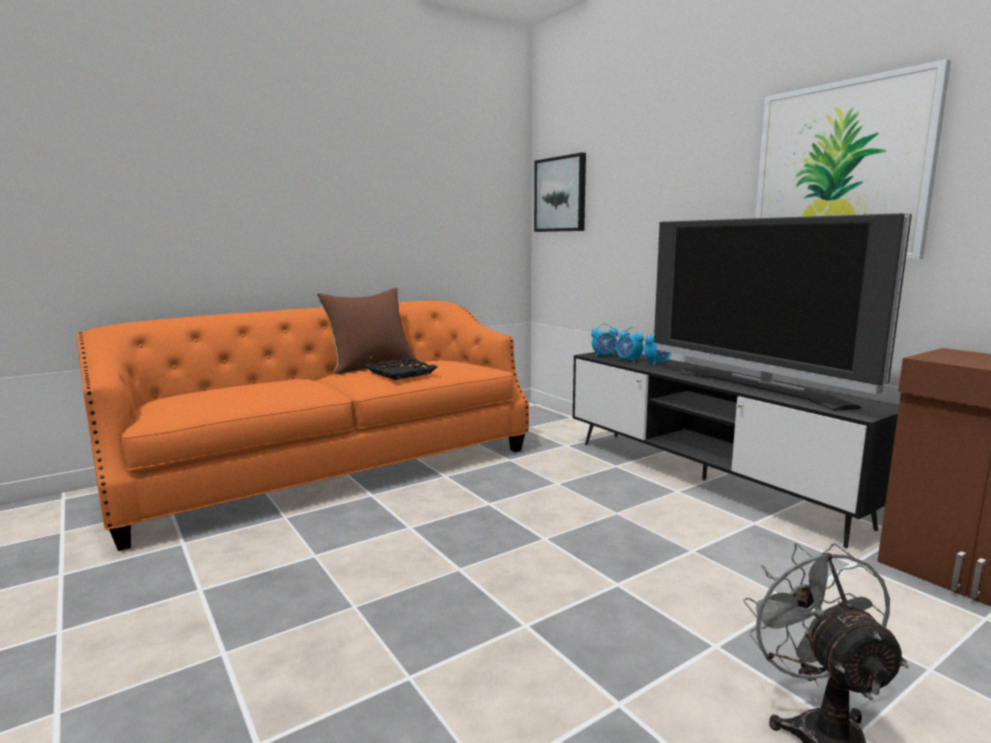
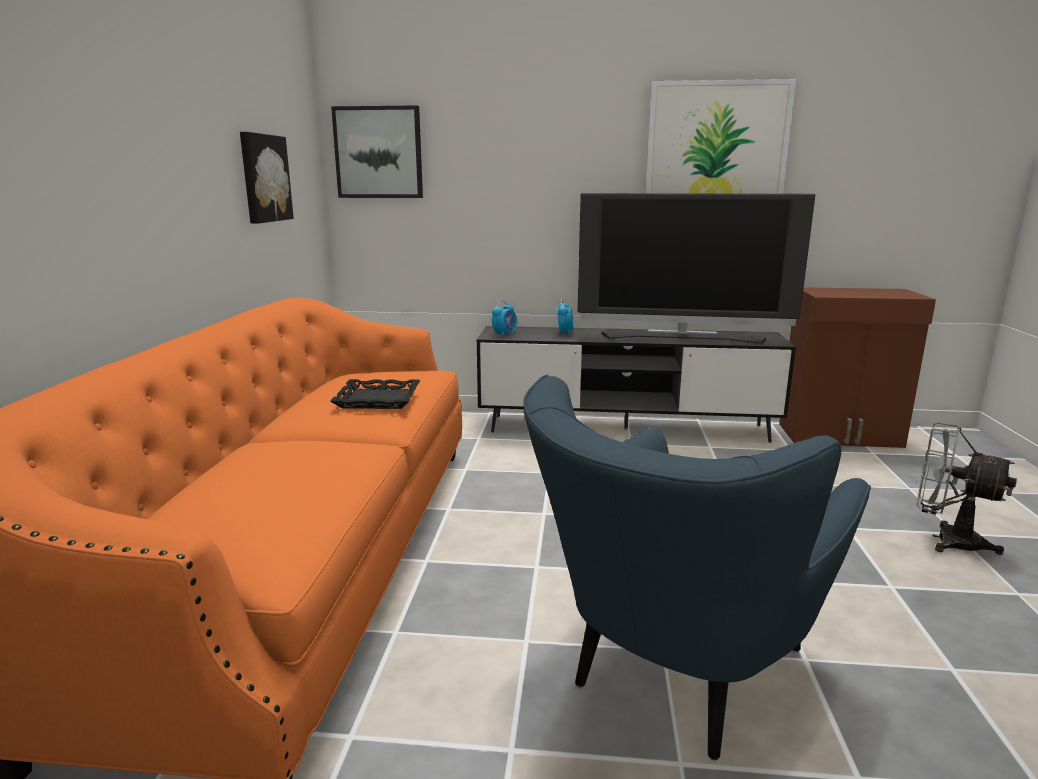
camera: 50 degrees left, 5 degrees up
brown pillow [317,288,417,374] -> none
alarm clock [616,327,644,363] -> none
none -> picture [240,132,294,224]
none -> blue armchair [523,375,871,761]

